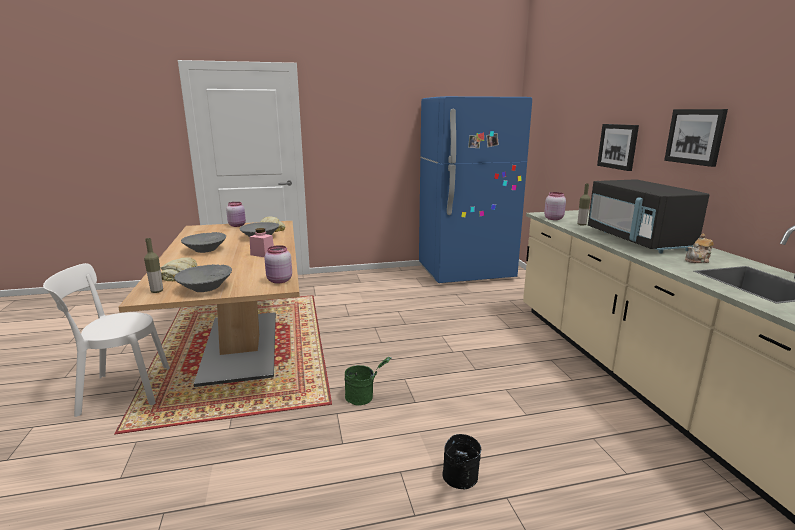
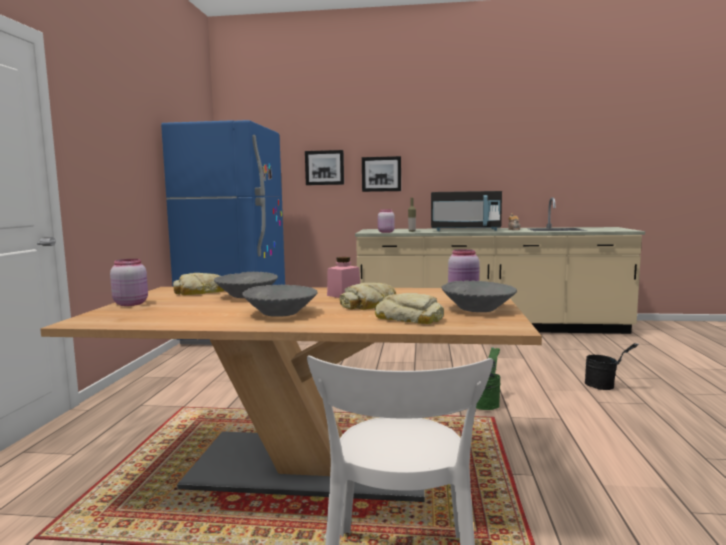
camera: 70 degrees left, 10 degrees down
bottle [144,238,163,293] -> none
picture [664,109,728,167] -> picture moved to [305,150,344,185]
none -> bread [340,283,396,310]

